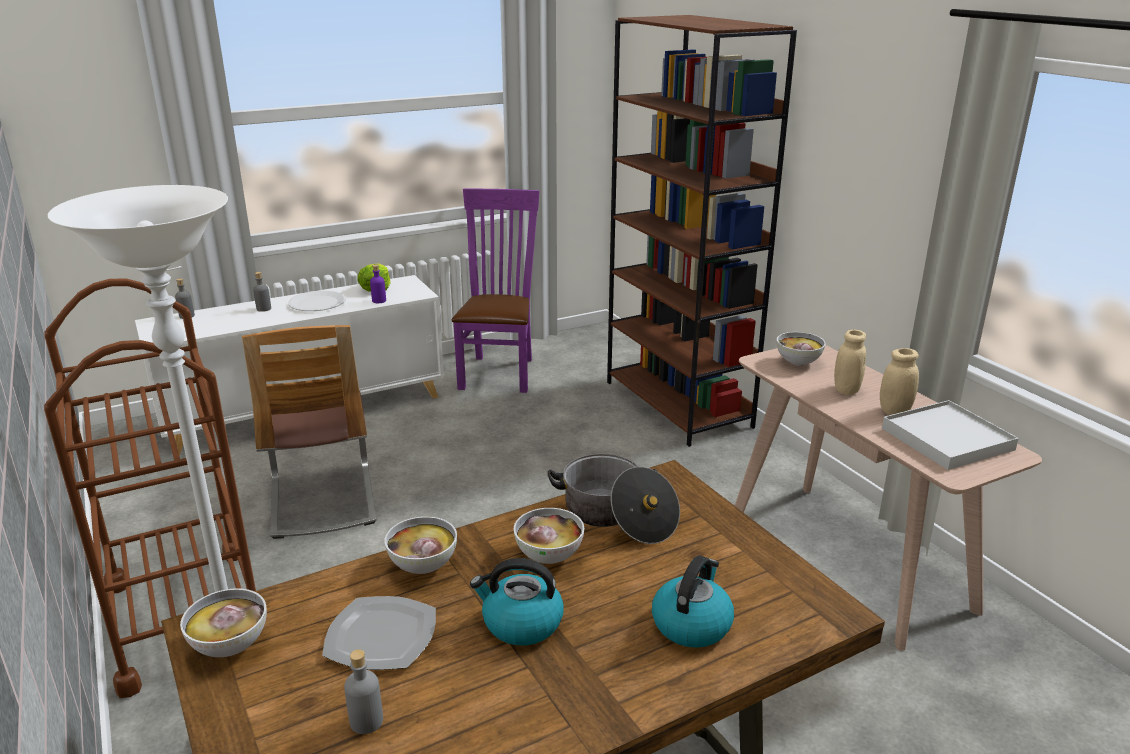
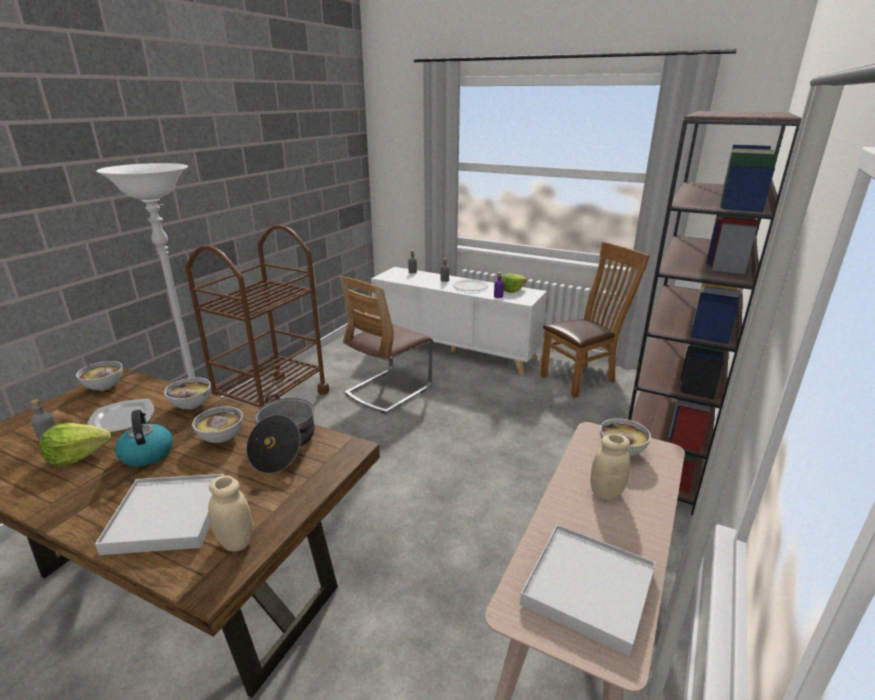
camera: 55 degrees right, 0 degrees up
purple chair [452,189,540,393] -> brown chair [540,242,650,398]
kettle [652,556,734,648] -> white tray [95,474,224,555]
beige jar [880,348,919,415] -> beige jar moved to [208,475,253,551]
none -> lettuce [39,423,111,466]

